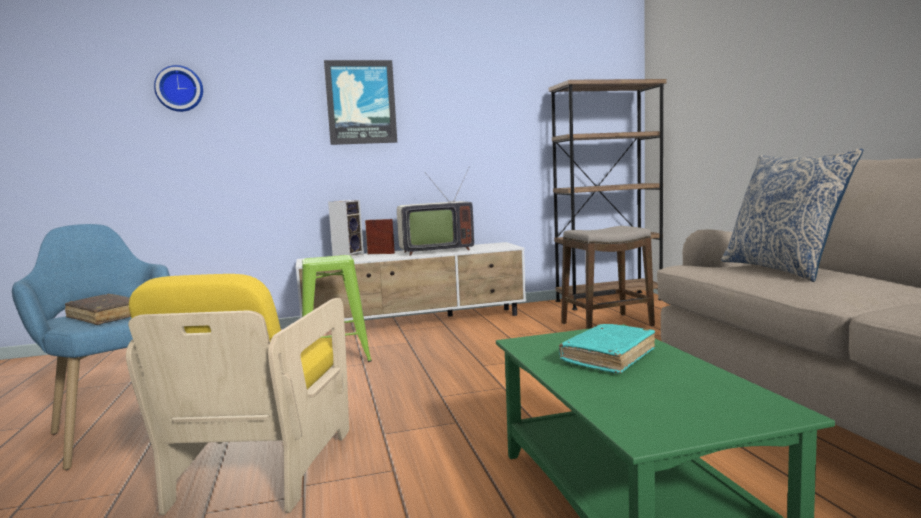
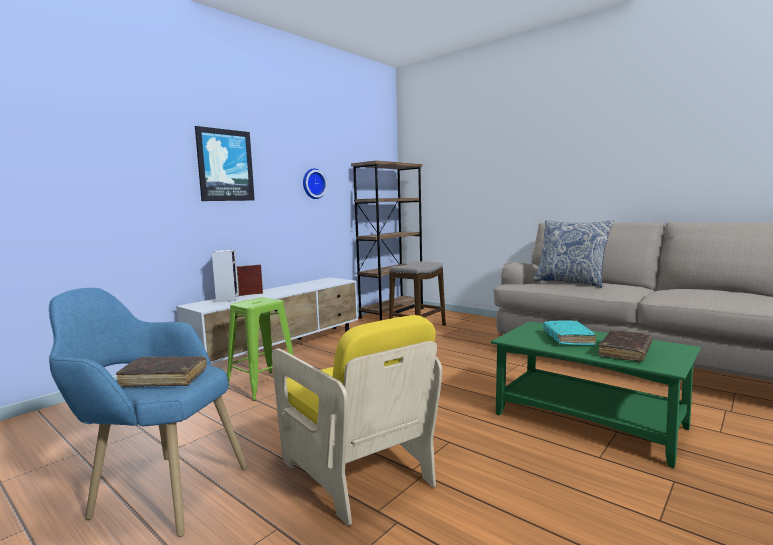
camera: 35 degrees left, 0 degrees up
wall clock [154,65,203,112] -> wall clock moved to [303,168,327,199]
television [397,166,474,256] -> none
none -> brown book [598,330,652,361]

